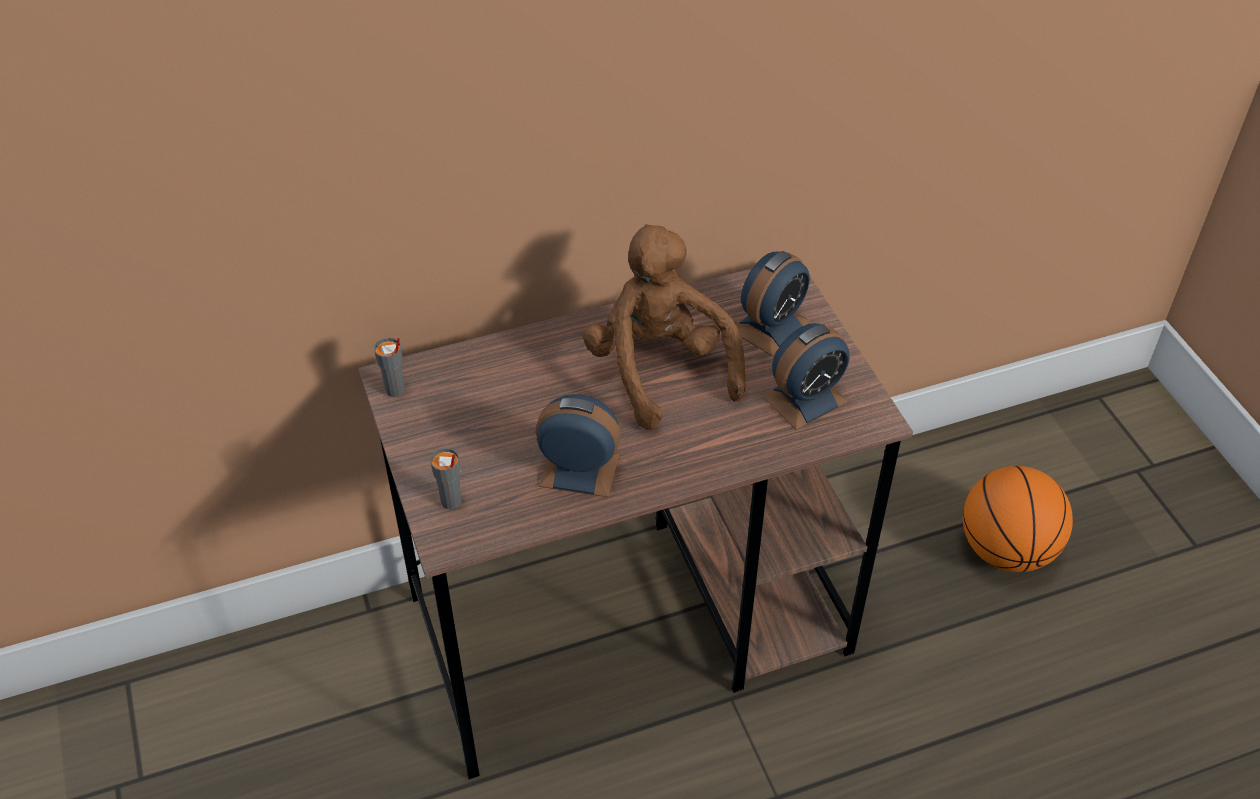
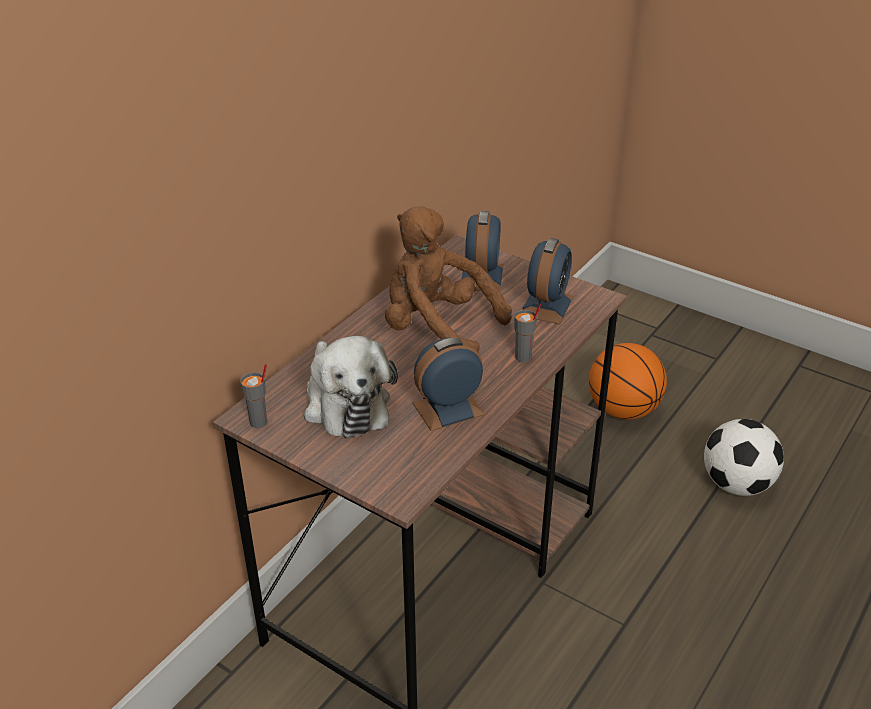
camera: 35 degrees left, 10 degrees down
grey cup [430,448,461,509] -> grey cup moved to [514,304,541,362]
none -> plush toy [304,336,398,439]
none -> football [704,419,784,496]

